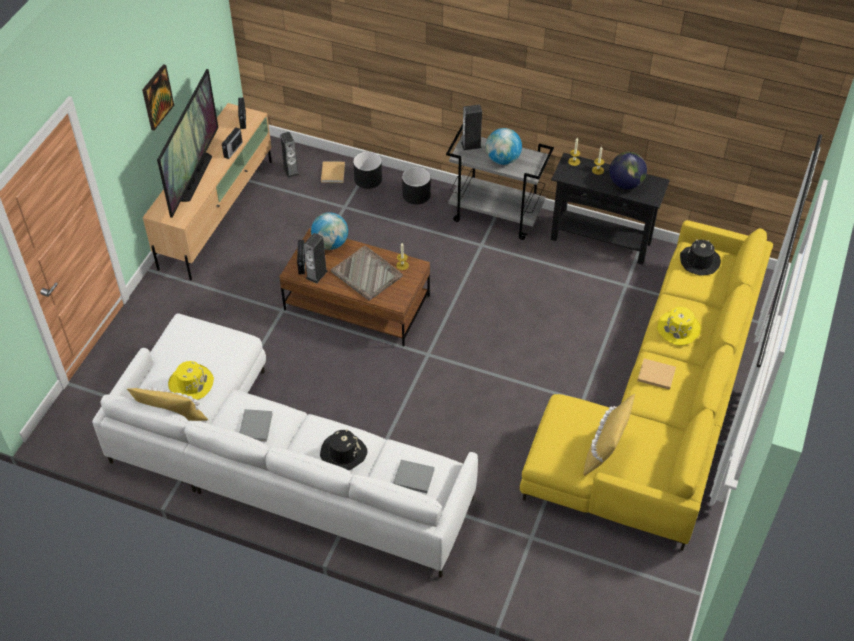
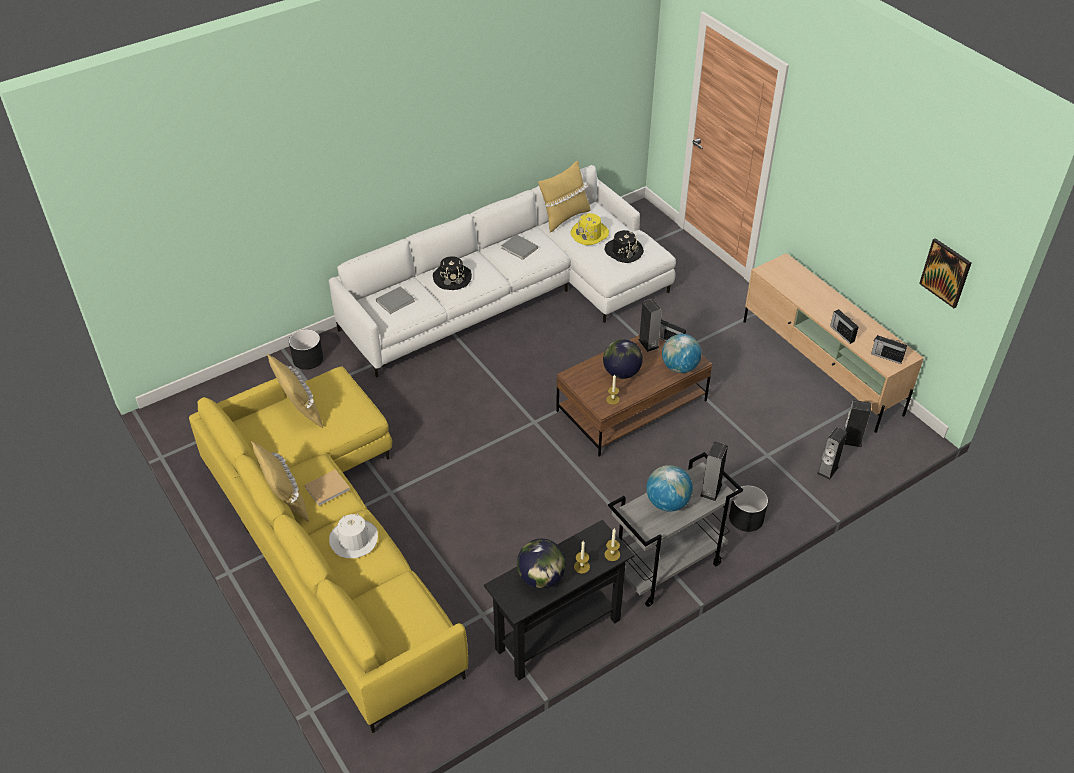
camera: 125 degrees right, 5 degrees down
picture [142,64,174,131] -> picture moved to [919,238,971,308]
television [157,69,218,218] -> none
beige book [321,161,345,183] -> speaker [817,427,847,480]
grey tray [331,246,403,301] -> globe [603,339,643,379]
black planter [353,152,382,189] -> black planter moved to [289,329,323,370]
yellow hat [657,307,701,346] -> white hat [329,514,378,558]
black hat [680,239,721,276] -> black hat moved to [605,230,644,263]
none -> yellow pillow [251,441,309,522]

